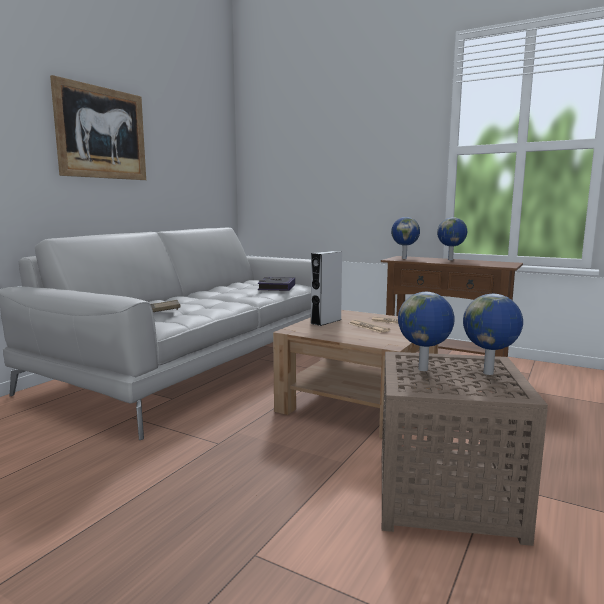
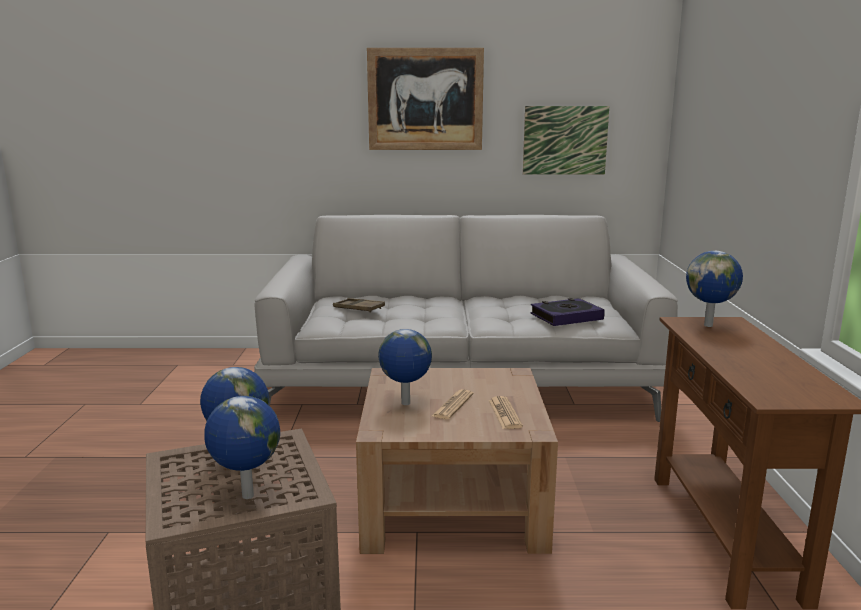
camera: 60 degrees right, 5 degrees up
grey speaker [310,251,342,326] -> none
globe [437,217,467,260] -> globe moved to [378,329,432,405]
none -> picture [523,106,609,175]

